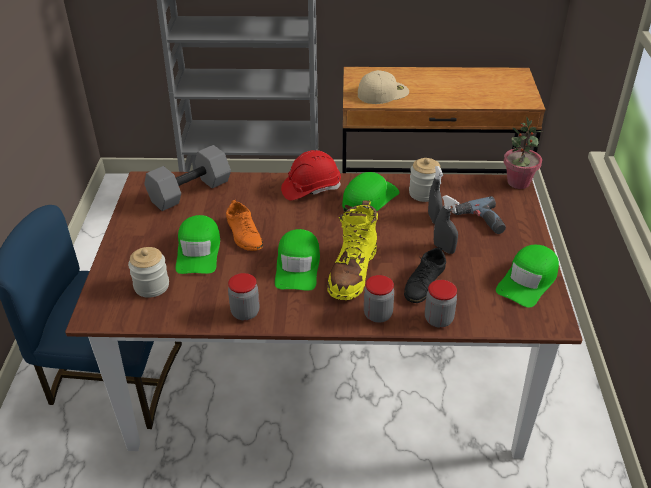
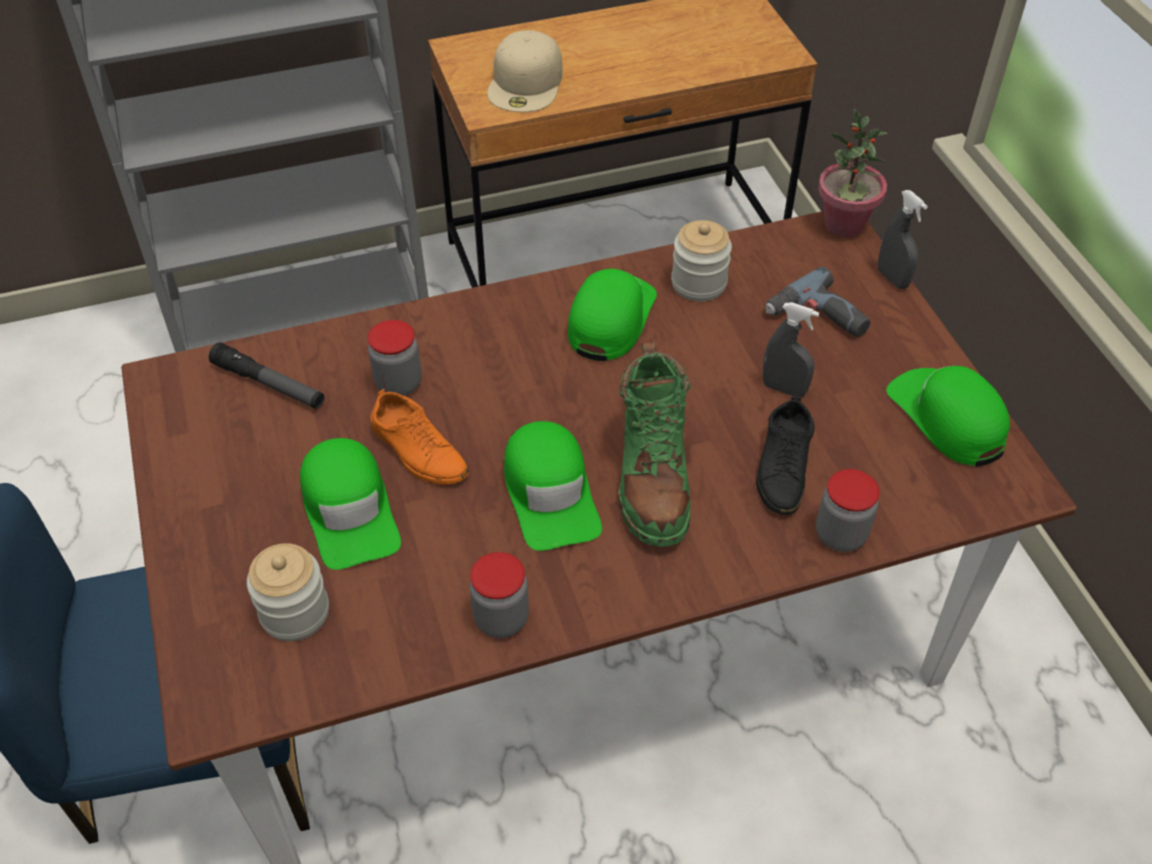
camera: 20 degrees left, 10 degrees up
grey dumbbell [144,145,231,211] -> flashlight [209,342,324,408]
red hard hat [281,150,341,201] -> none
yellow boot [327,200,378,300] -> green boot [618,341,692,547]
beige cap [358,70,409,104] -> beige cap turned 150 degrees clockwise [487,30,563,112]
jar [364,275,394,323] -> jar moved to [368,320,422,396]
grey spray bottle [428,166,443,224] -> grey spray bottle moved to [878,190,928,289]
green cap [496,245,559,308] -> green cap turned 135 degrees clockwise [886,366,1010,466]

